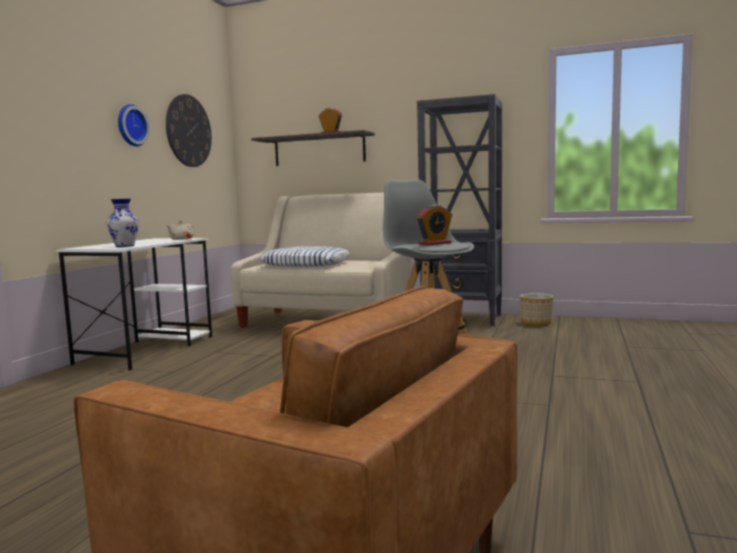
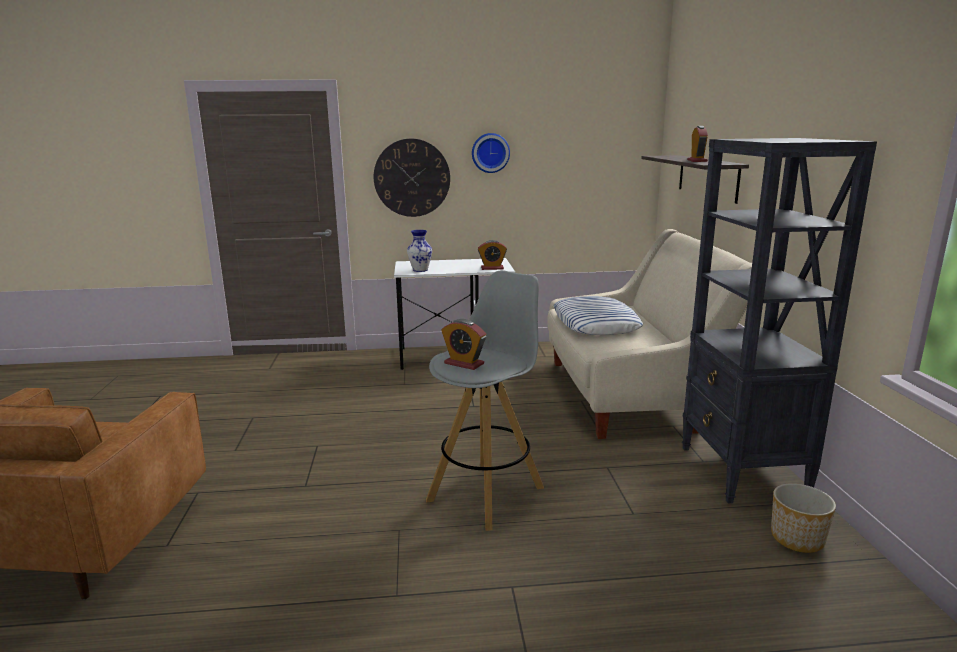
camera: 65 degrees right, 10 degrees up
wall clock [166,94,212,167] -> wall clock moved to [374,139,450,217]
beige teapot [167,220,194,240] -> alarm clock [478,240,507,270]

